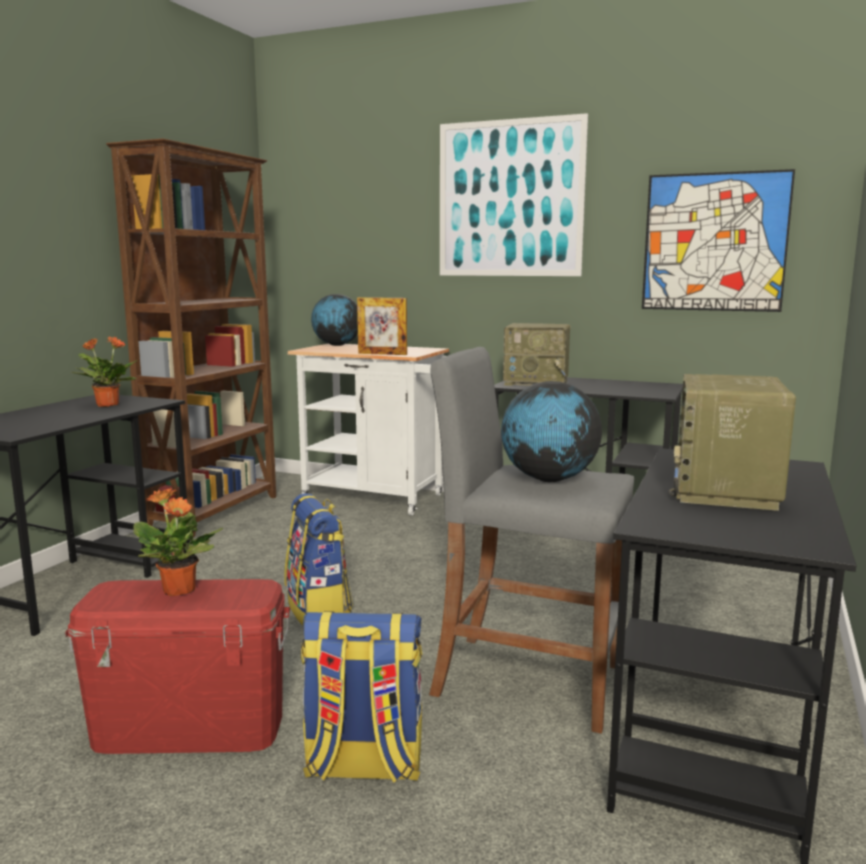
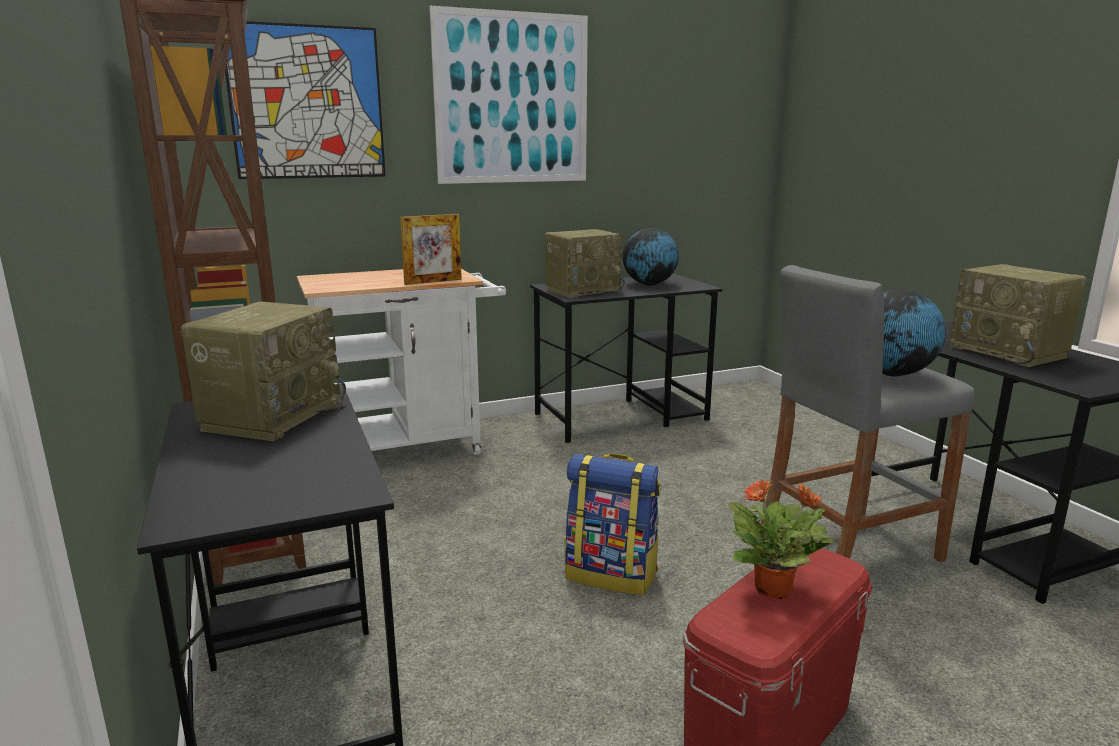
camera: 45 degrees left, 5 degrees up
potted plant [71,337,137,407] -> radio [181,302,346,441]
backpack [301,611,422,783] -> none
globe [311,294,358,346] -> globe moved to [622,228,679,286]
picture [642,169,795,312] -> picture moved to [222,21,386,179]

